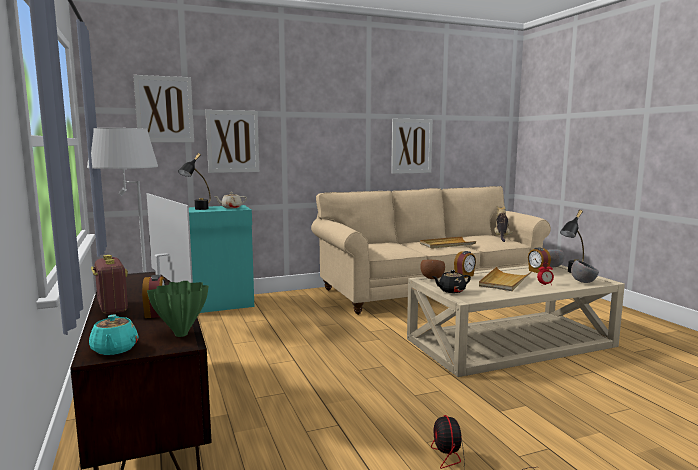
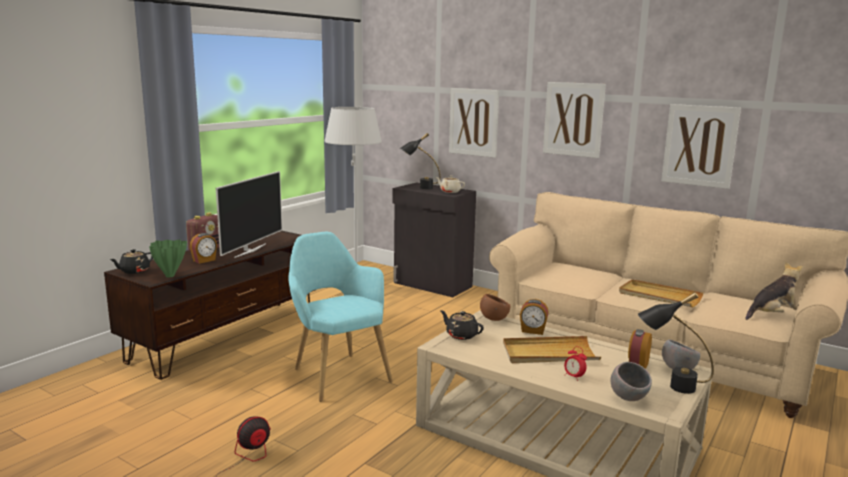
camera: 55 degrees right, 5 degrees up
turquoise teapot [89,315,139,355] -> black teapot [110,249,153,274]
picture [133,75,194,143] -> picture moved to [543,82,606,158]
turquoise cabinet [189,205,254,313] -> black cabinet [393,182,476,297]
none -> turquoise armchair [288,232,392,402]

